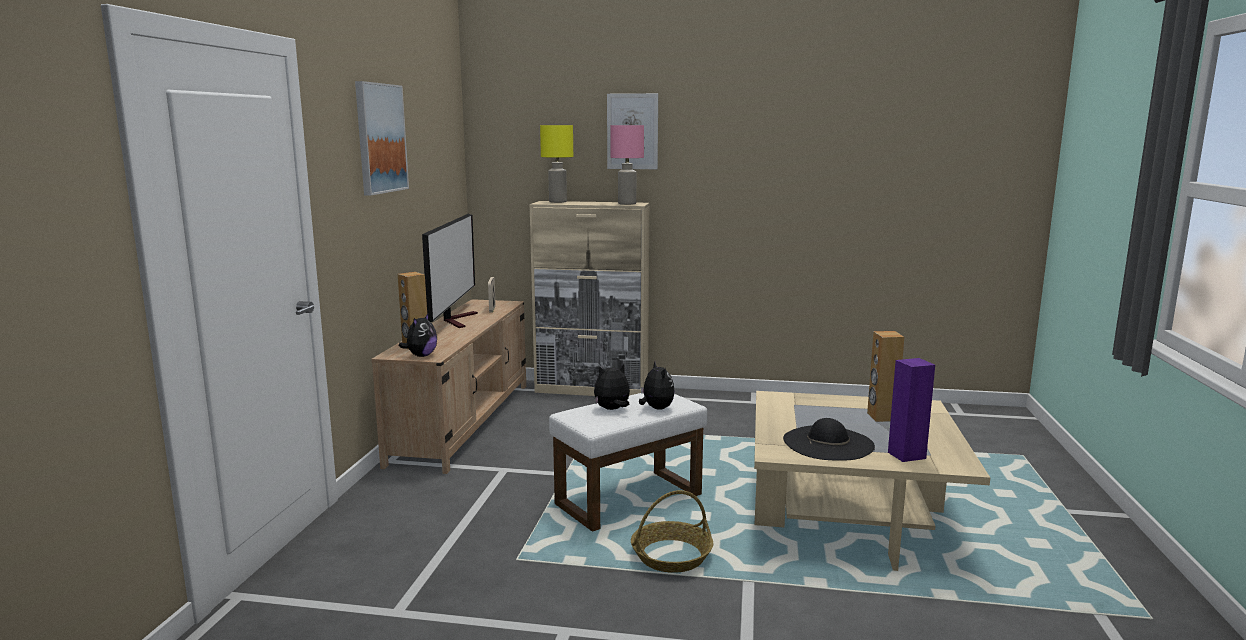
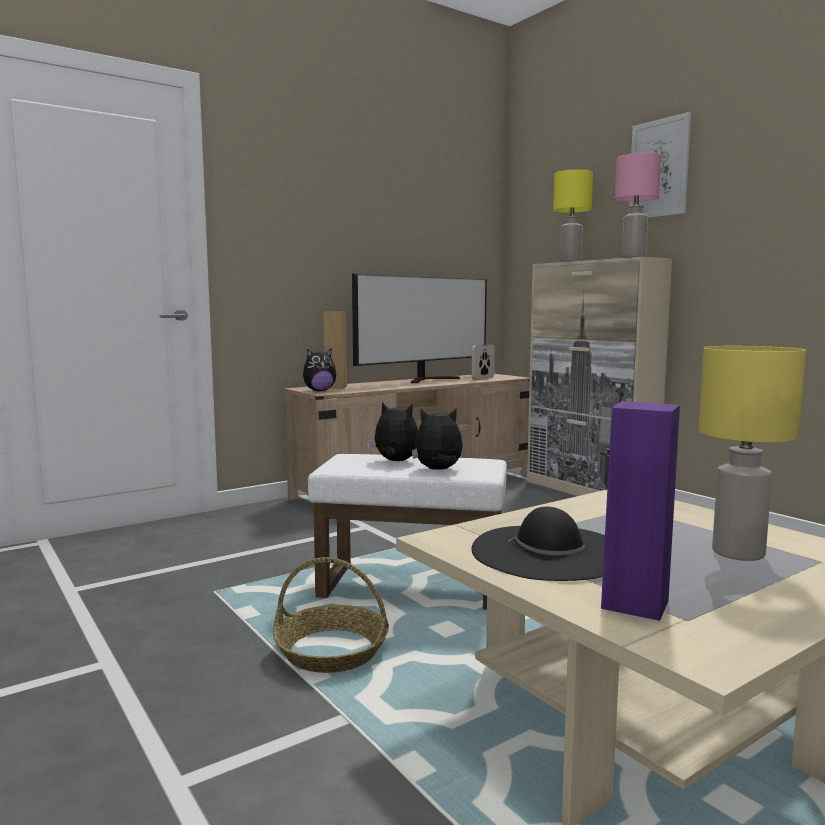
camera: 45 degrees right, 5 degrees down
picture [355,81,409,196] -> none
plush toy [639,362,675,410] -> plush toy turned 120 degrees counterclockwise [412,408,463,470]
brown speaker [867,331,904,422] -> yellow table lamp [699,346,806,561]

